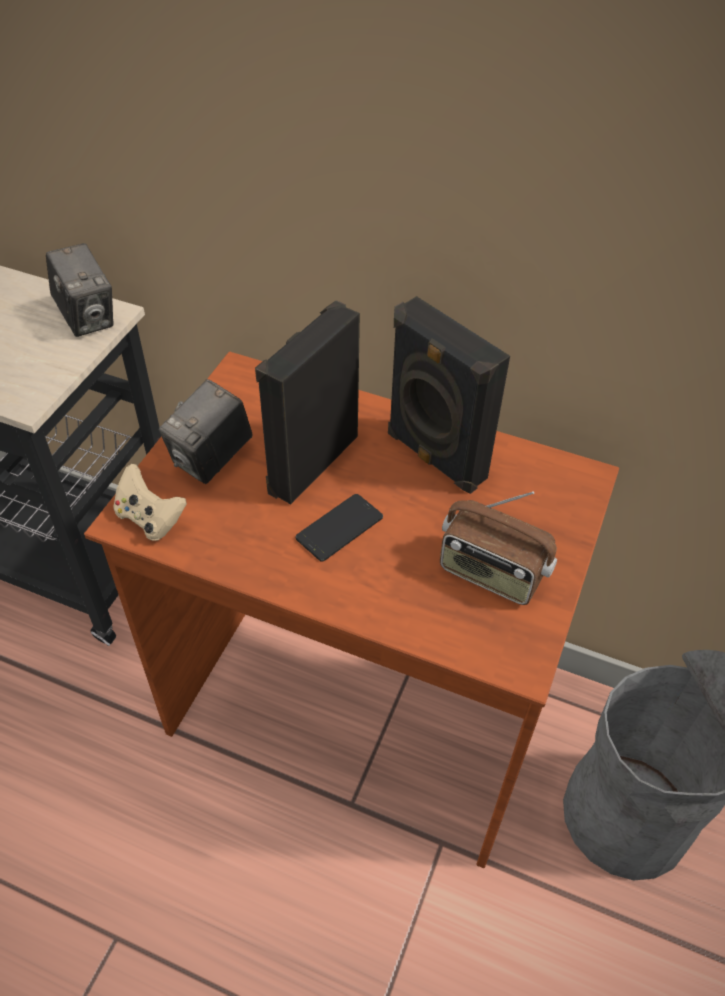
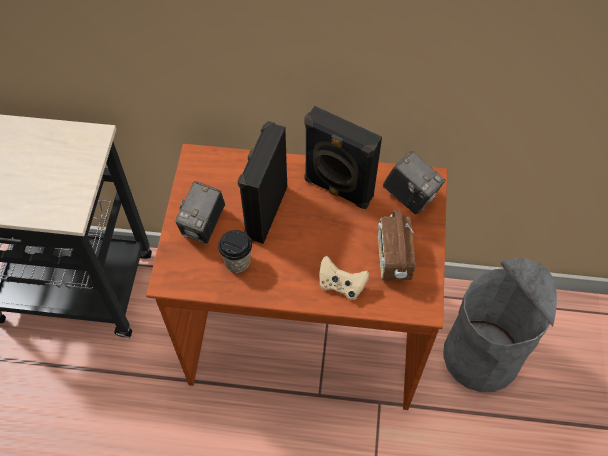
camera: 15 degrees left, 10 degrees up
camera [46,243,114,337] -> camera moved to [383,151,445,215]
beige game controller [113,464,187,541] -> beige game controller moved to [319,256,369,300]
phone [296,494,383,562] -> none
radio [440,491,557,605] -> radio turned 75 degrees clockwise [378,210,415,280]
none -> cup [218,230,252,273]

